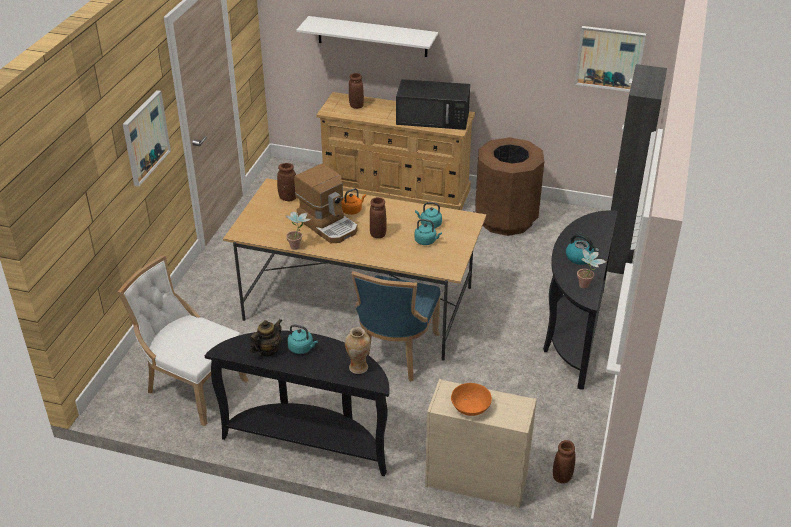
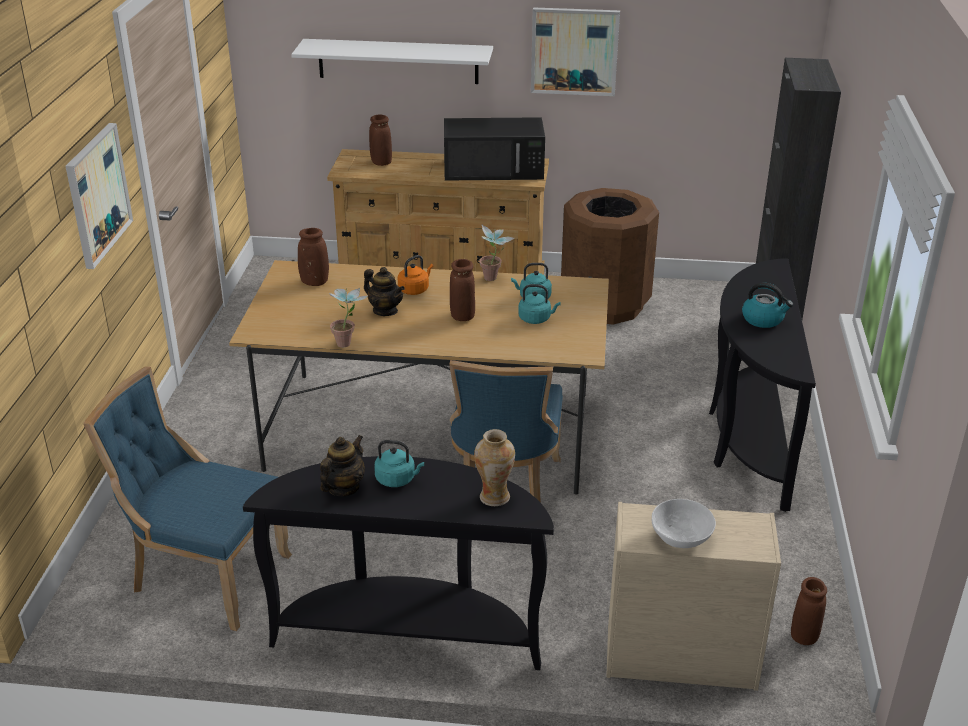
camera: 10 degrees left, 5 degrees down
white chair [118,255,249,426] -> blue chair [83,366,292,631]
coffee machine [294,164,358,243] -> teapot [364,267,405,316]
orange bowl [451,383,492,416] -> white bowl [652,499,716,548]
picture [575,26,646,92] -> picture moved to [531,7,620,96]
potted plant [577,248,607,289] -> potted plant moved to [479,225,515,281]

